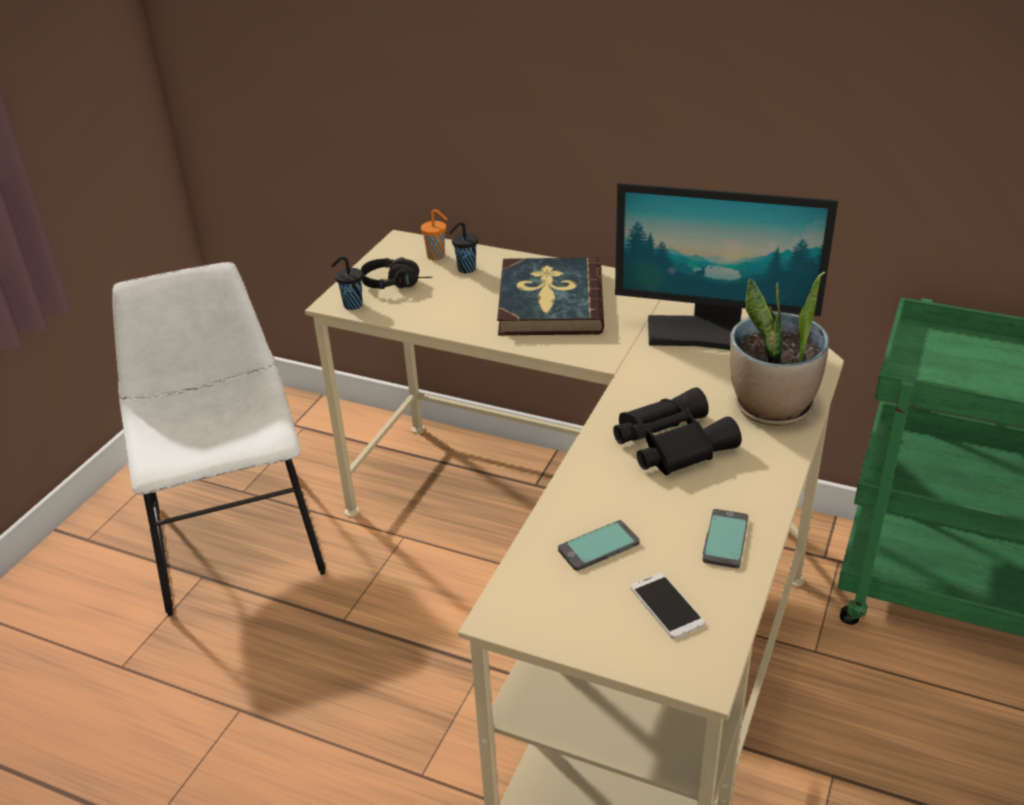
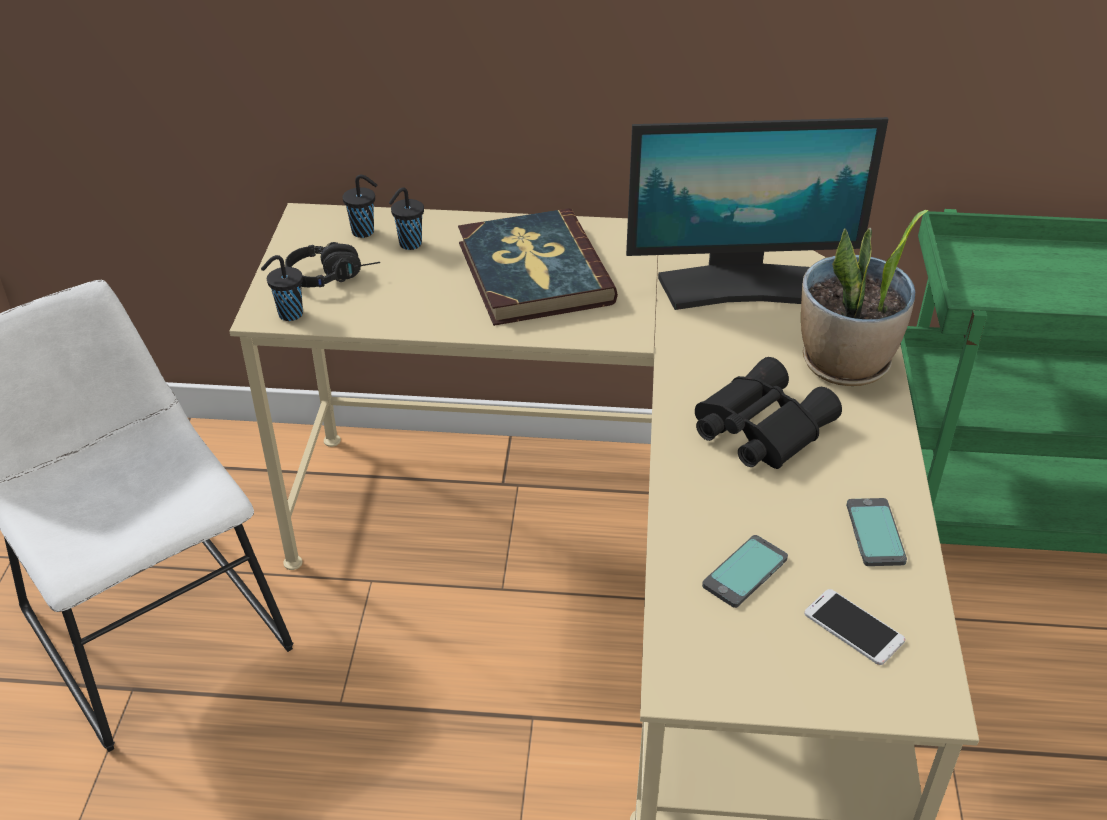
camera: 20 degrees left, 5 degrees up
orange cup [421,209,448,260] -> black cup [343,175,377,238]

